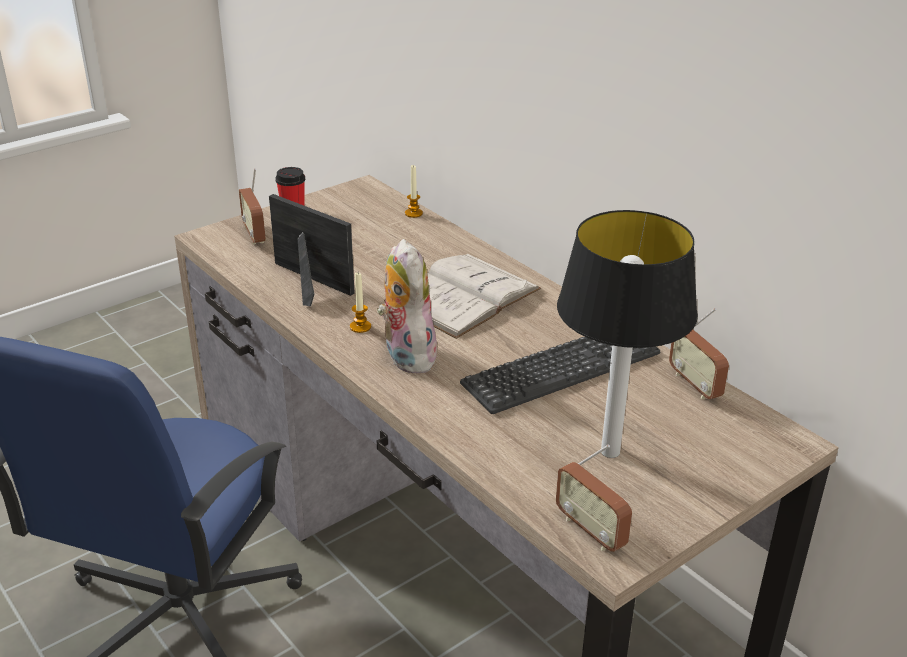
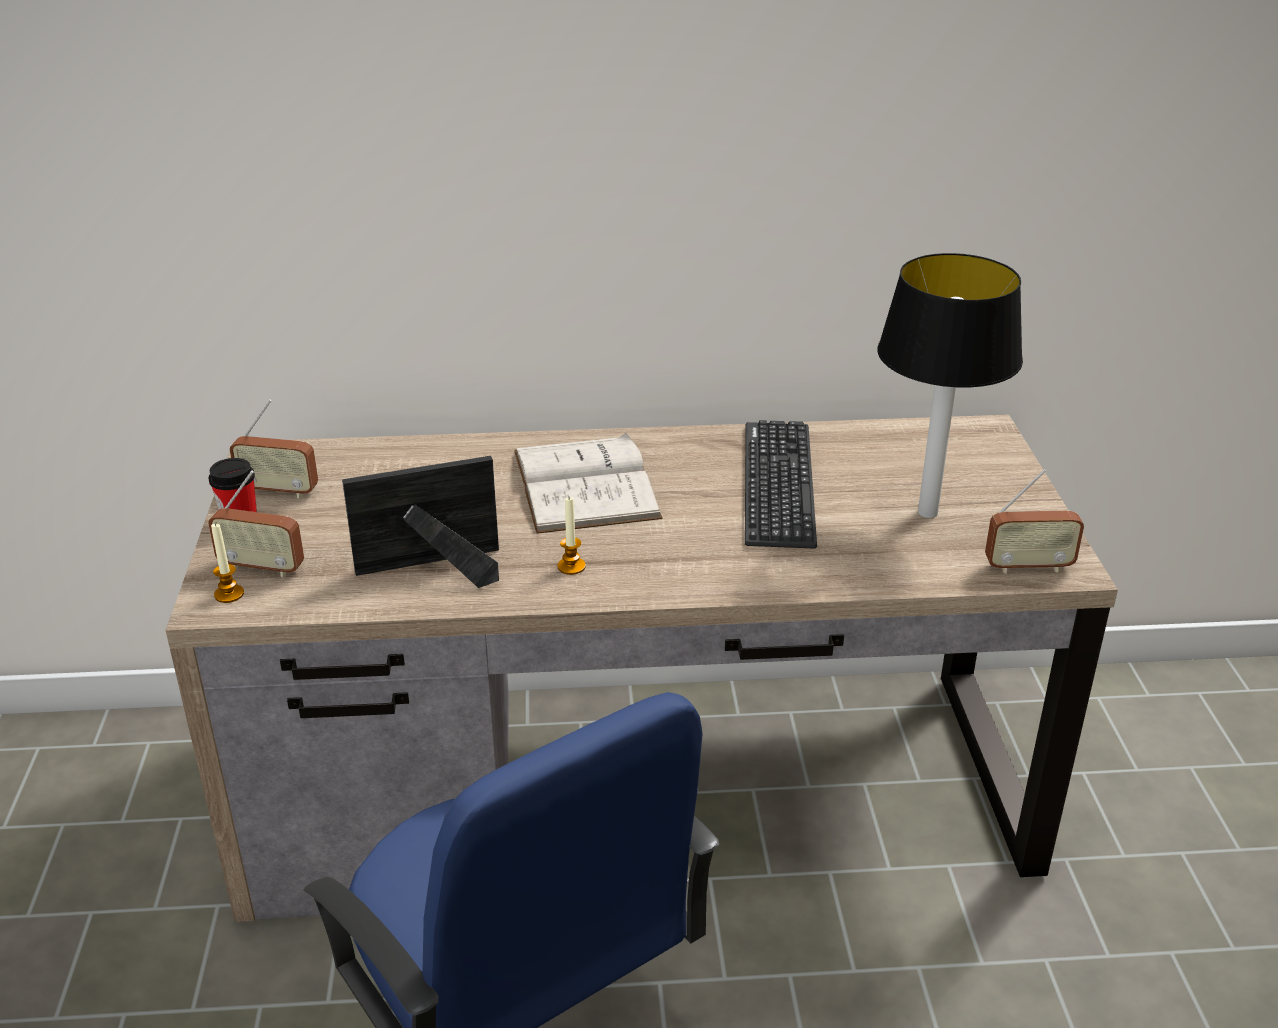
camera: 55 degrees left, 0 degrees up
plush toy [377,239,437,373] -> none
candle [405,165,423,218] -> candle moved to [211,524,244,603]
radio [669,308,729,399] -> radio moved to [230,399,318,498]

